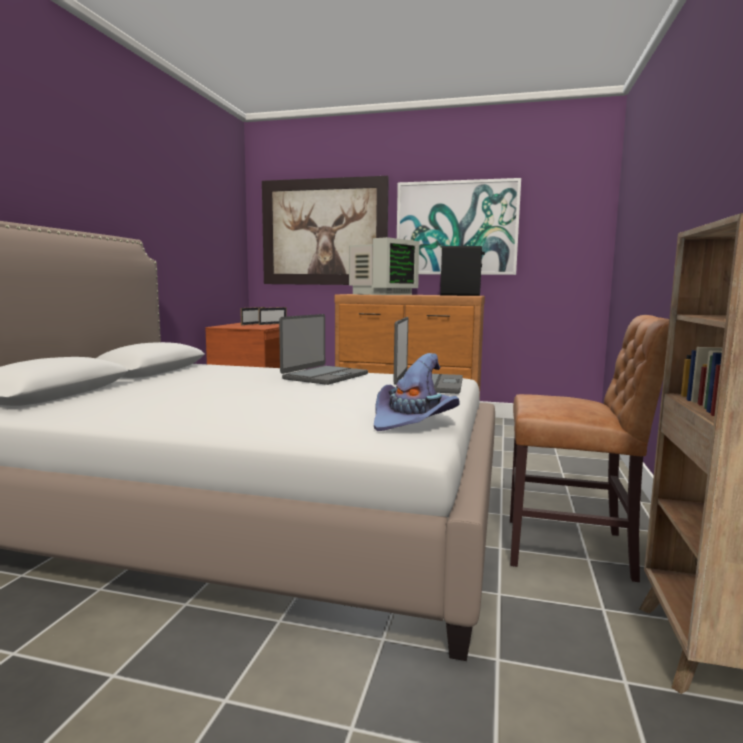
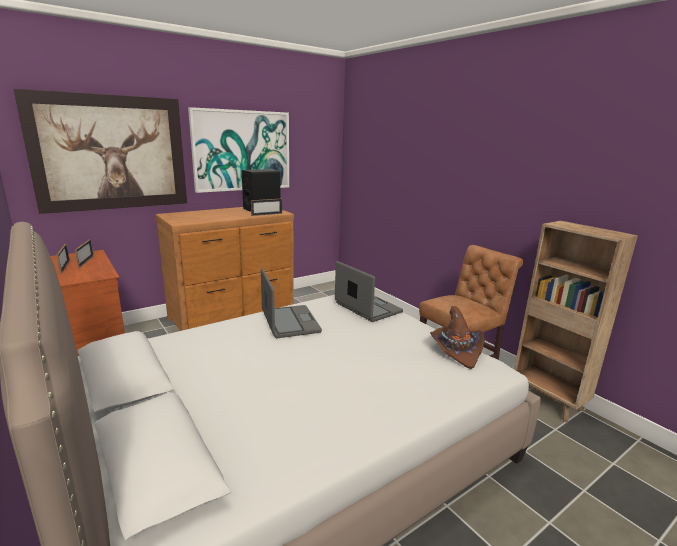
camera: 50 degrees left, 10 degrees up
monitor [349,237,419,295] -> none
purple hat [374,353,460,431] -> brown hat [430,306,485,369]
none -> picture frame [251,198,282,216]

